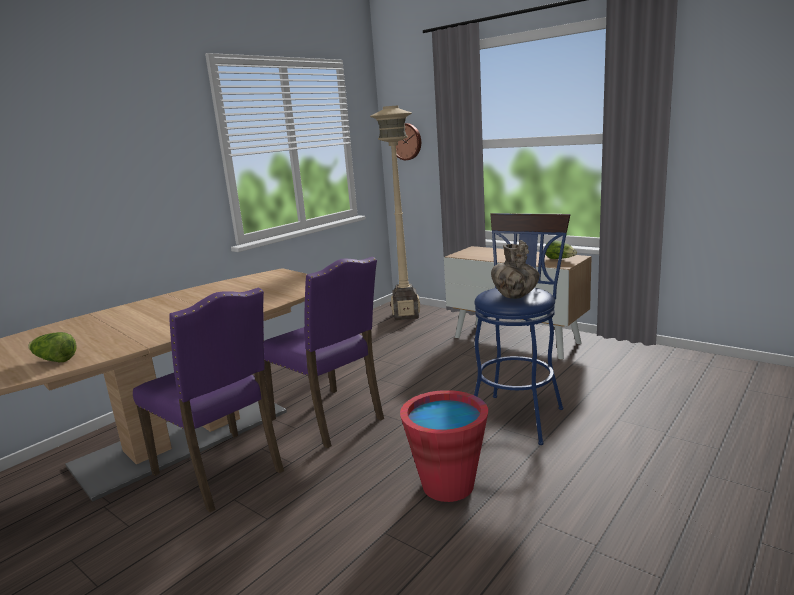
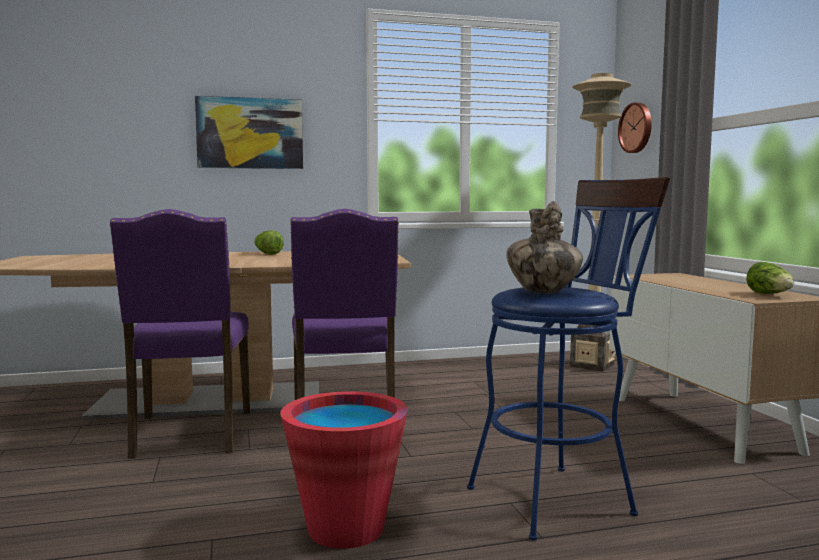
camera: 35 degrees right, 10 degrees down
lettuce [28,332,77,362] -> lettuce moved to [254,230,284,255]
none -> picture [195,96,303,169]

